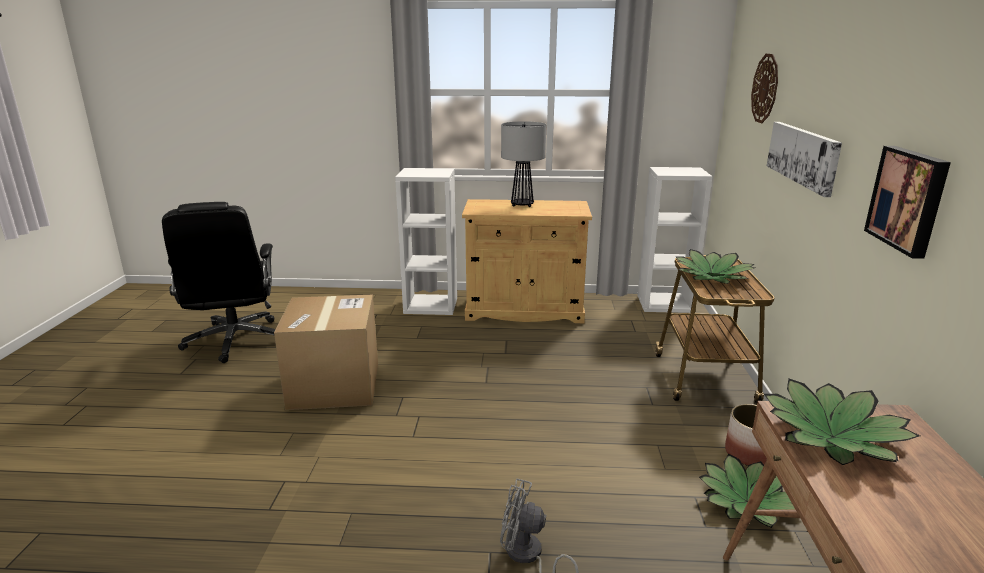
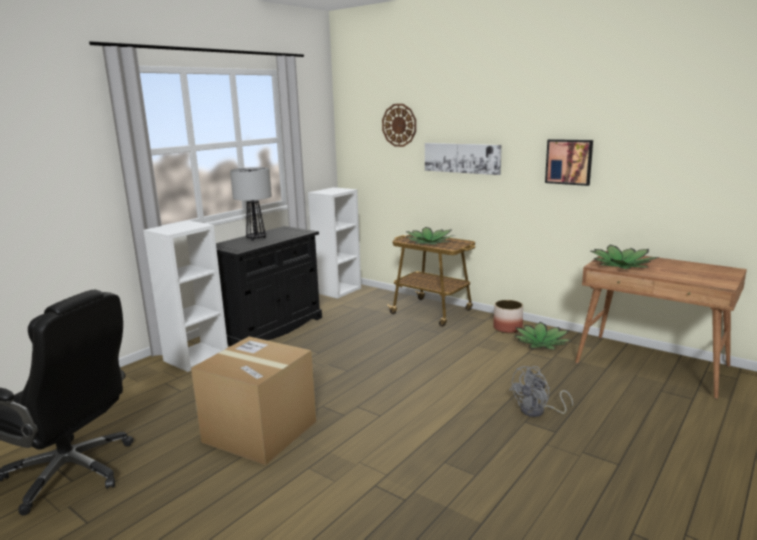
camera: 55 degrees left, 5 degrees down
beige cabinet [462,199,592,323] -> black cabinet [216,226,322,346]

